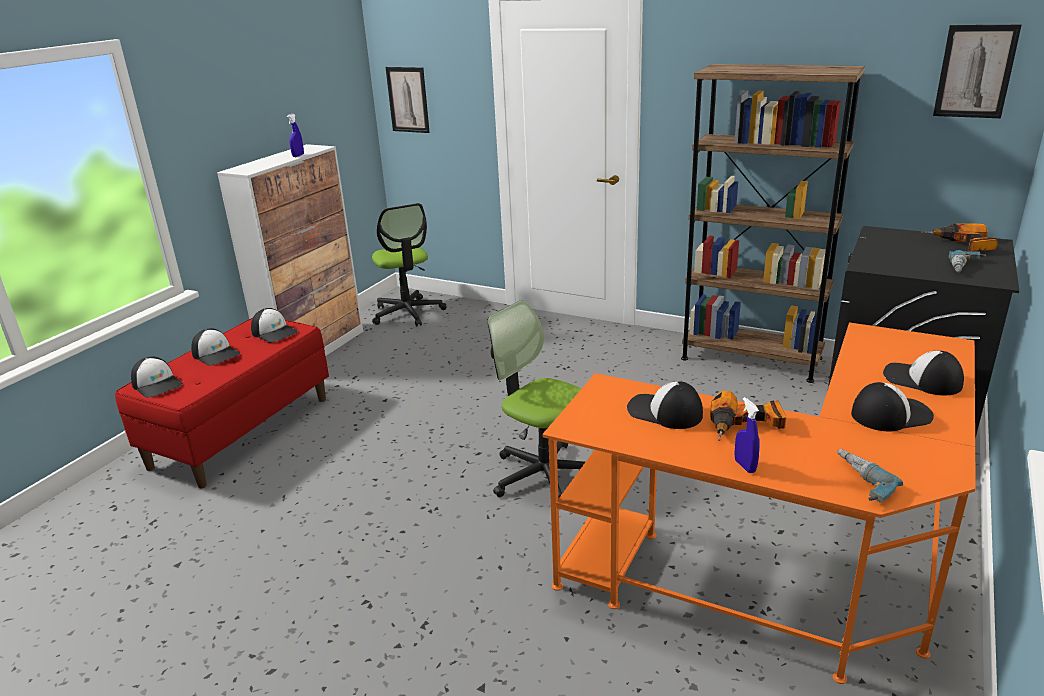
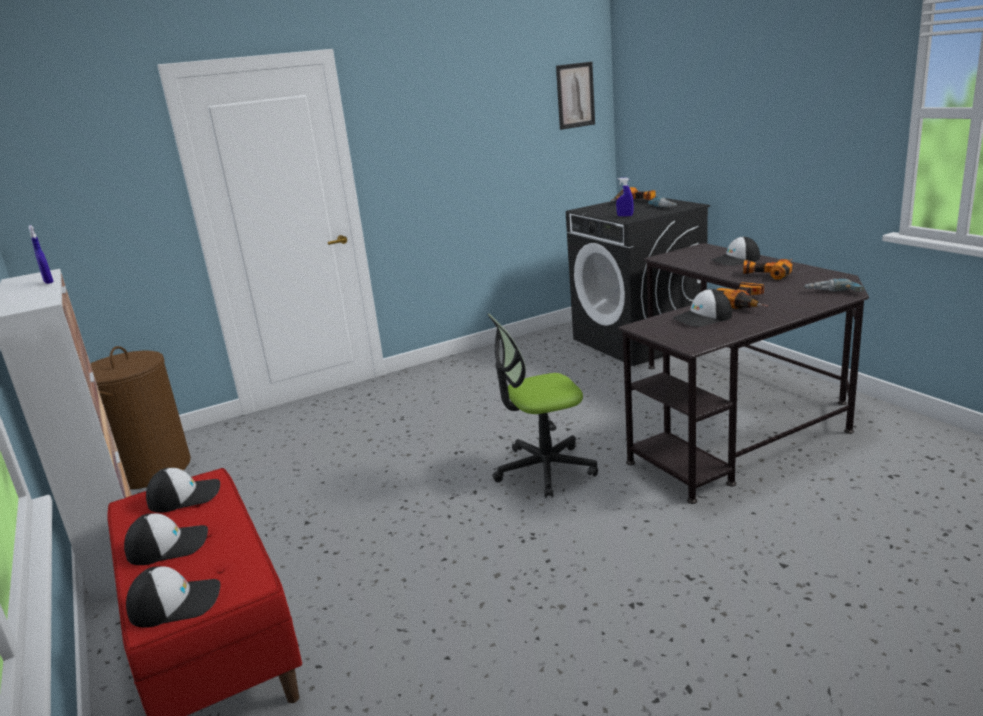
camera: 55 degrees left, 5 degrees down
office chair [372,203,447,327] -> brown laundry basket [90,346,191,489]
picture [386,67,430,133] -> none
orange desk [542,322,976,684] -> black desk [618,243,869,504]
brown bookcase [681,64,865,383] -> none
blue spray bottle [735,397,760,473] -> blue spray bottle moved to [616,178,633,217]
cap [851,382,934,431] -> power drill [743,259,792,280]

